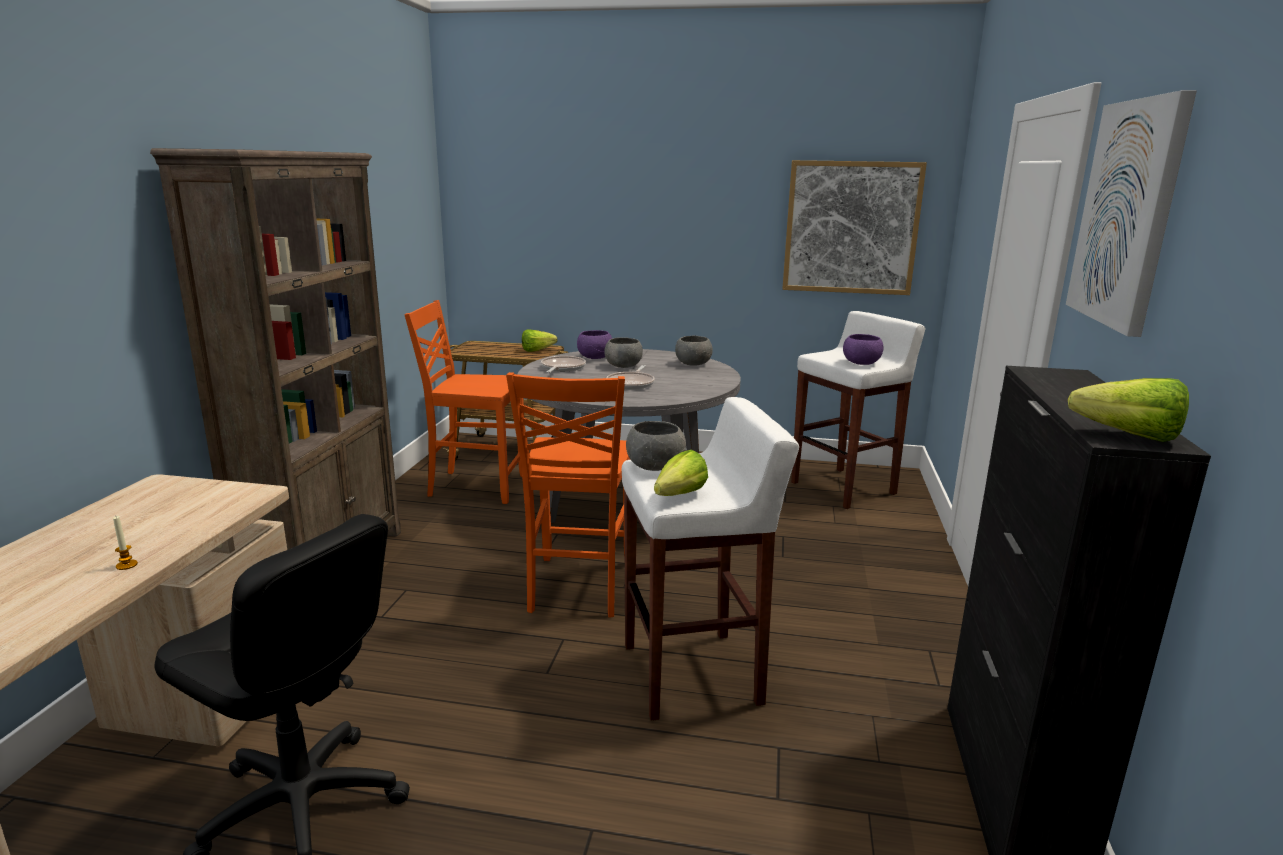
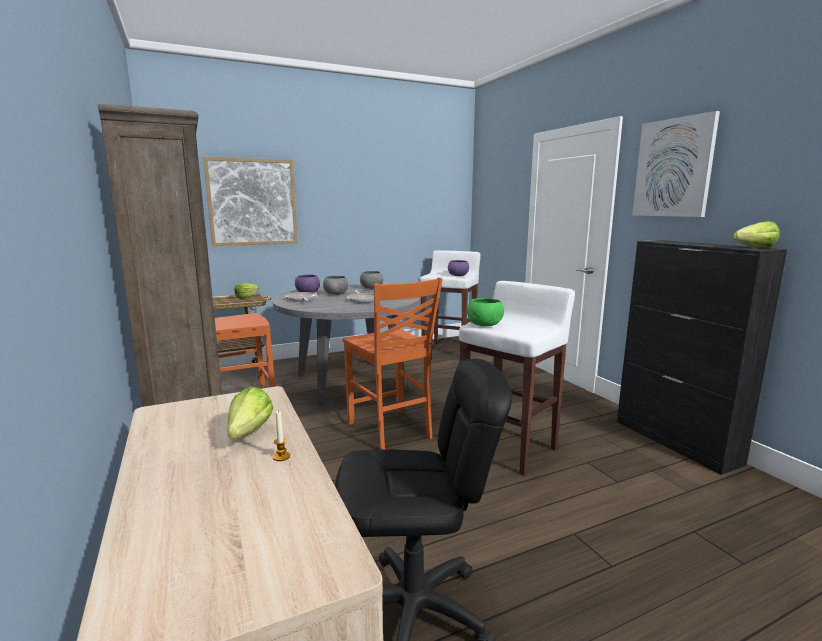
camera: 35 degrees left, 5 degrees down
grey bowl [626,421,686,471] -> green bowl [467,298,504,326]
lettuce [654,450,708,496] -> lettuce moved to [228,386,273,439]
picture [782,160,927,295] -> picture moved to [203,157,298,246]

